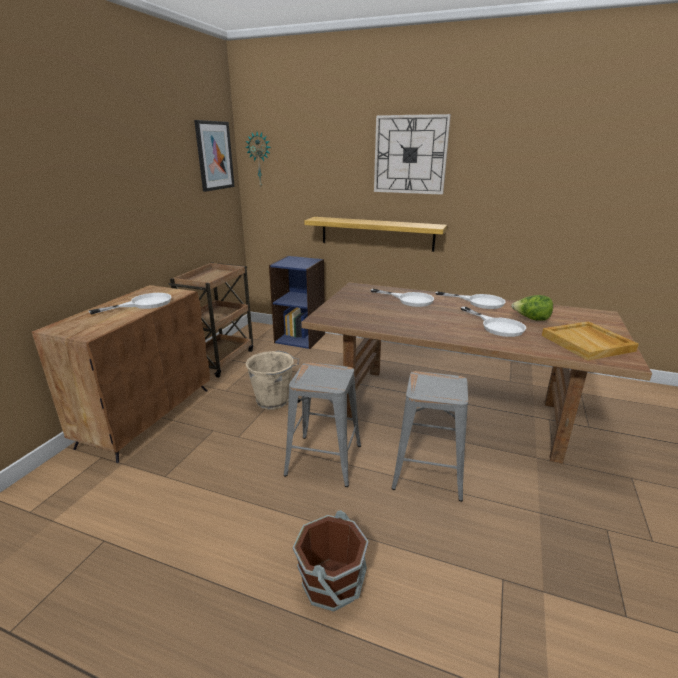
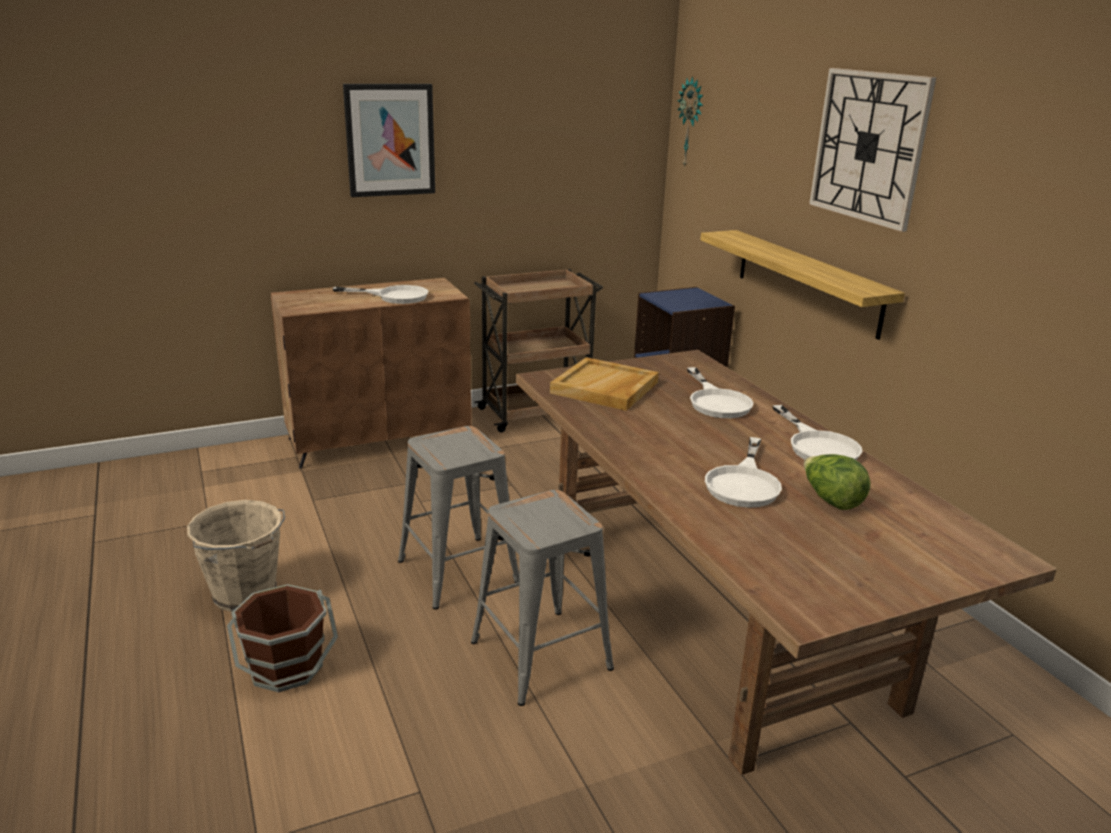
camera: 45 degrees right, 0 degrees up
picture [194,120,235,192] -> picture moved to [343,84,435,197]
beige bucket [245,350,299,410] -> beige bucket moved to [187,500,285,612]
beige tray [542,321,639,361] -> beige tray moved to [550,357,659,411]

